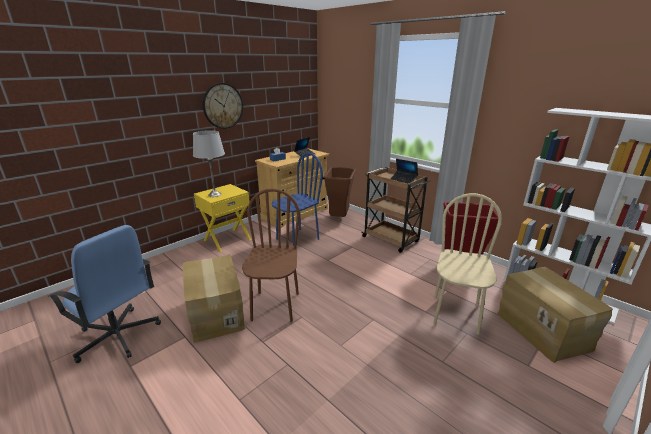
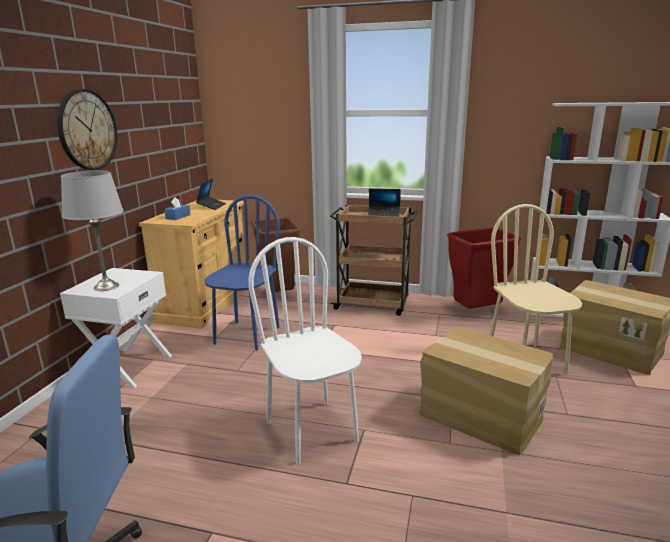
camera: 30 degrees left, 5 degrees down
cardboard box [183,254,245,343] -> cardboard box moved to [419,326,553,455]
yellow nightstand [194,184,251,252] -> white nightstand [60,268,172,388]
brown chair [242,188,300,322] -> white chair [249,237,362,464]

